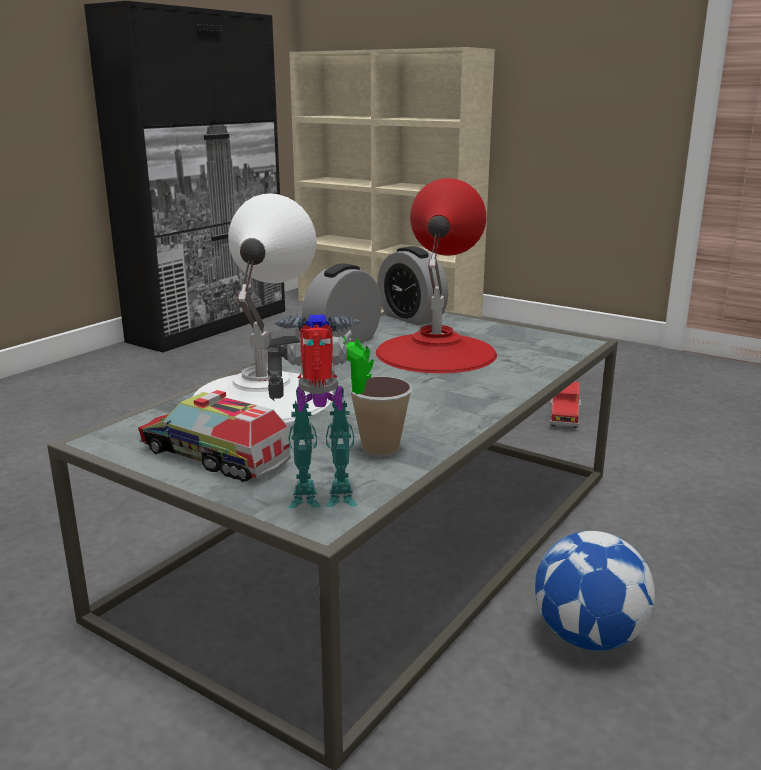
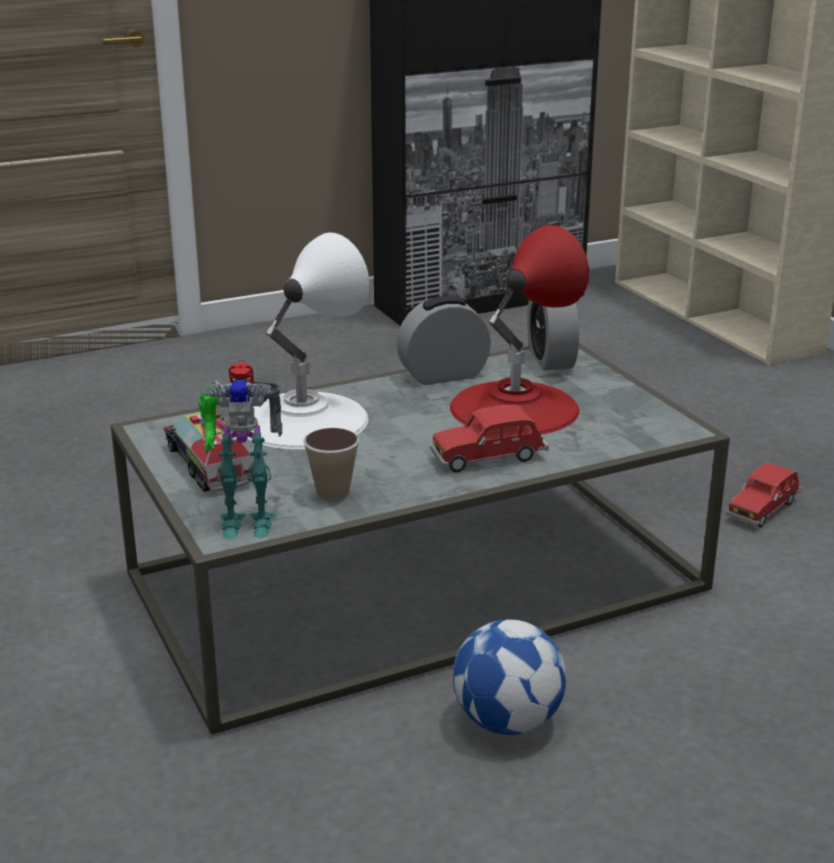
camera: 30 degrees right, 5 degrees up
toy robot [264,313,374,508] -> toy robot turned 150 degrees clockwise [198,360,282,540]
none -> red toy car [430,404,549,472]

